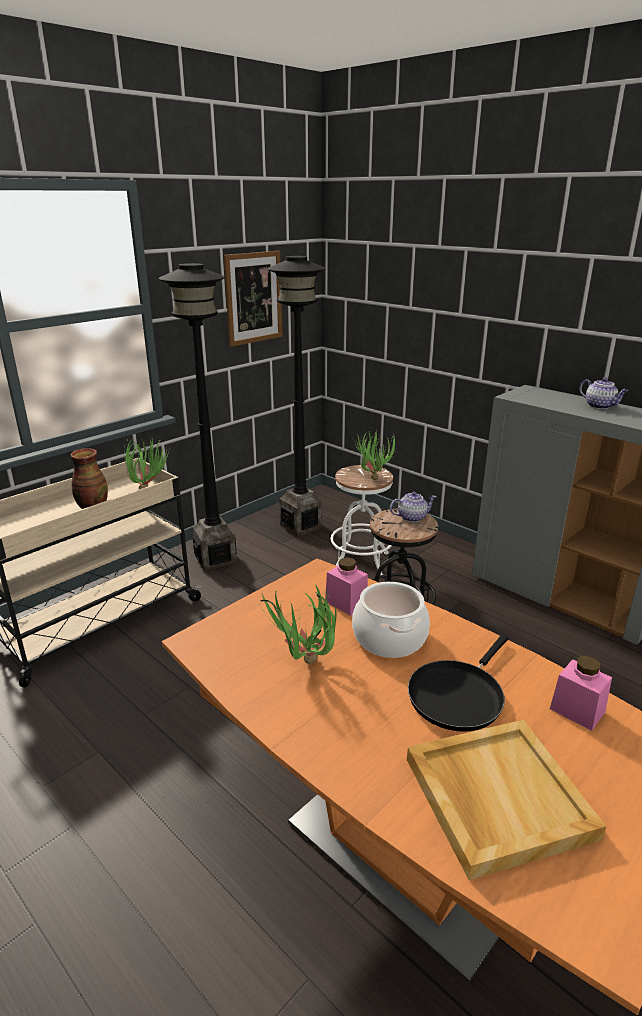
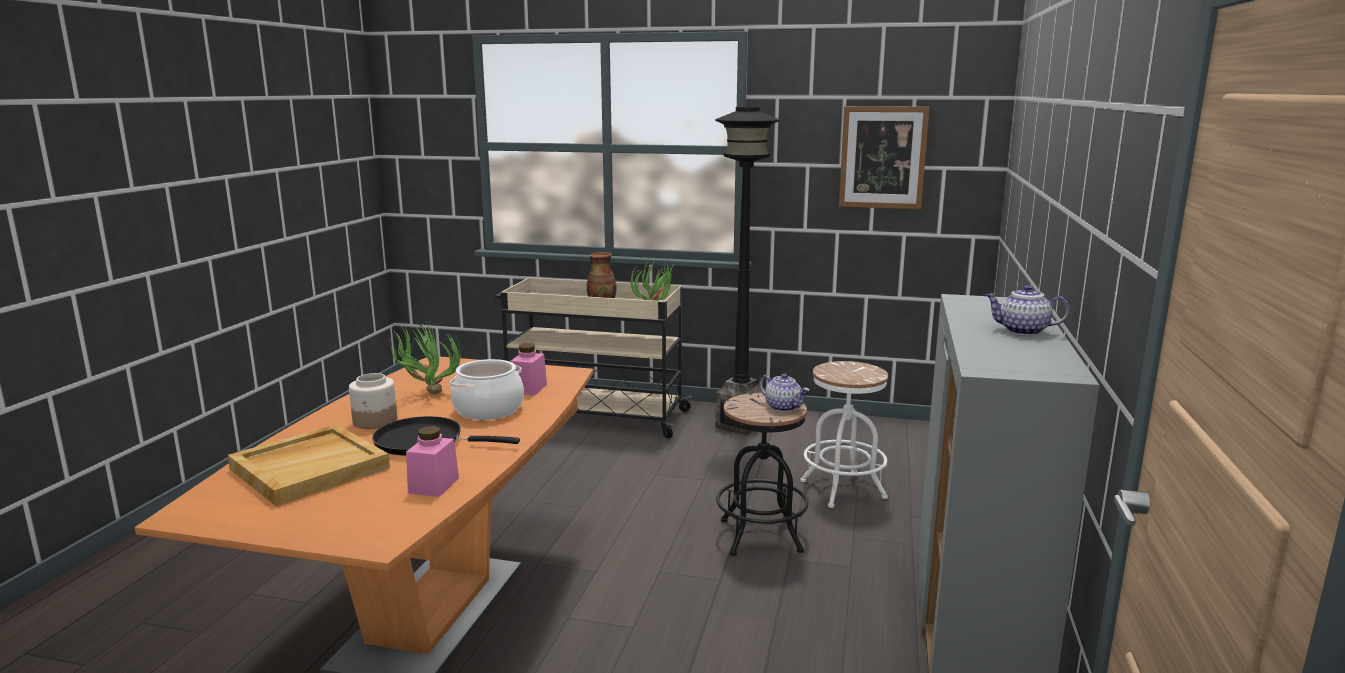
camera: 60 degrees right, 10 degrees down
black floor lamp [268,256,326,537] -> none
potted plant [354,431,396,480] -> none
teapot [579,378,628,409] -> teapot turned 90 degrees clockwise [985,285,1070,335]
none -> jar [349,373,397,429]

